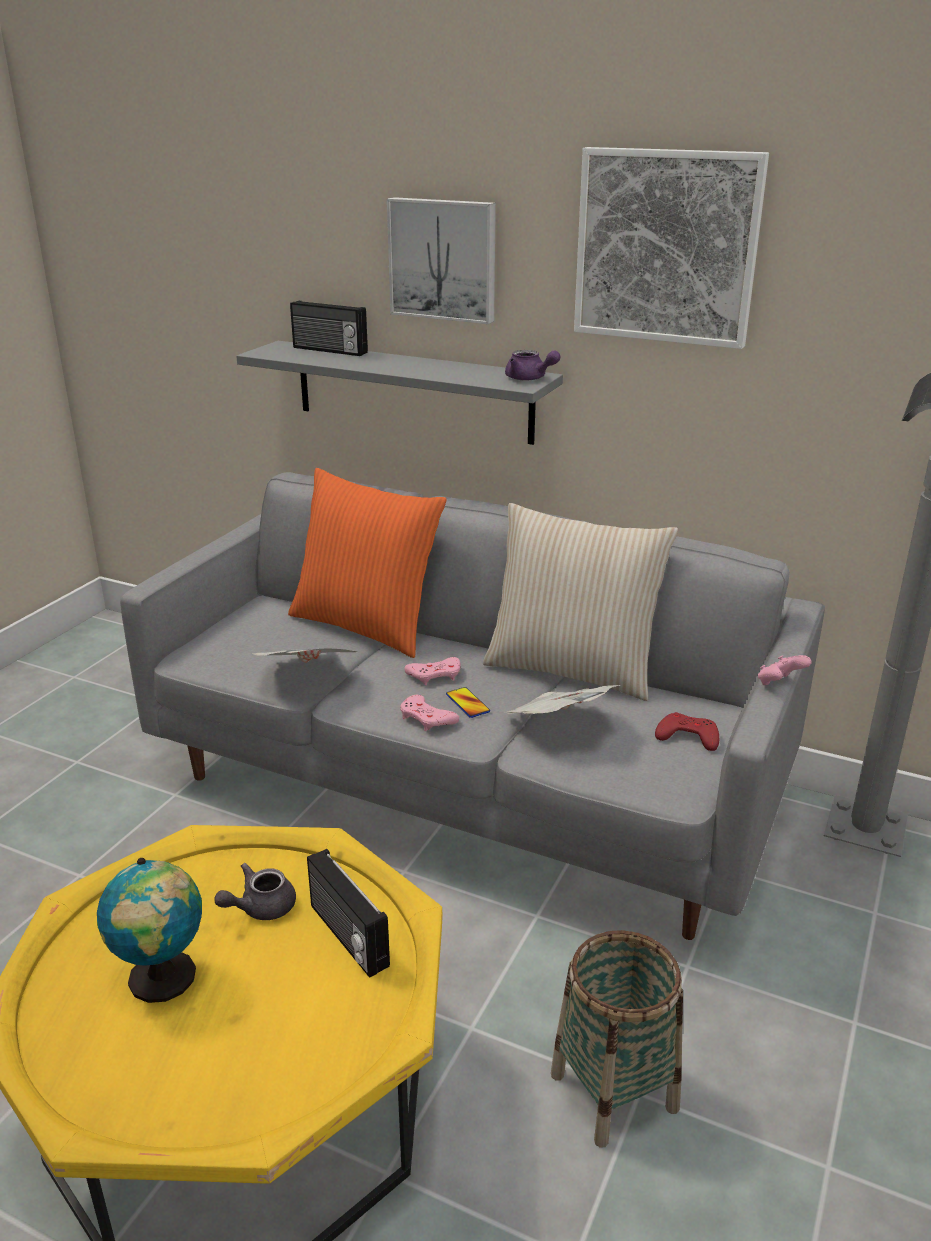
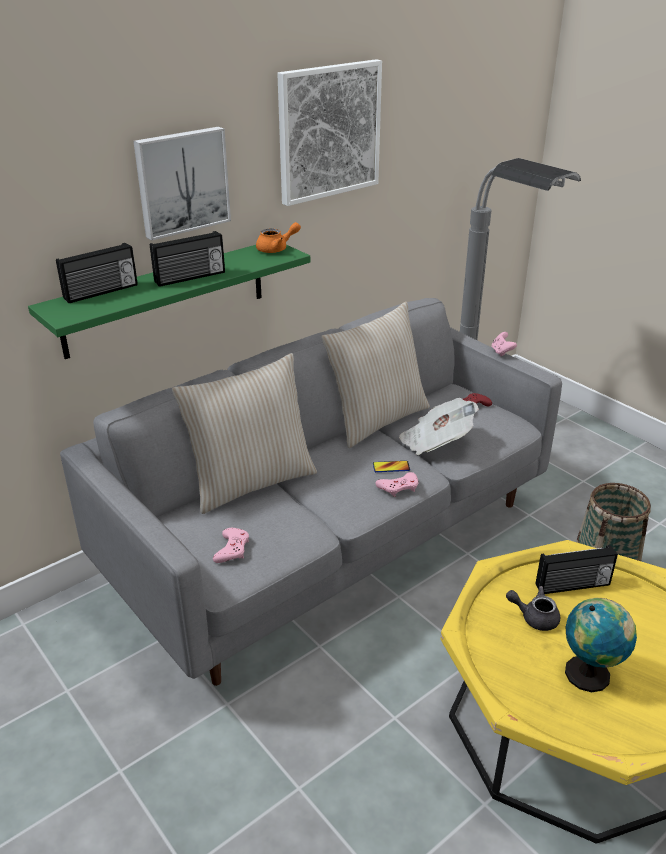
camera: 65 degrees left, 5 degrees up
grey teapot [214,863,296,920] -> grey teapot turned 120 degrees clockwise [506,586,560,631]
grey shelf [236,341,563,445] -> green shelf [28,245,310,359]
newspaper [252,649,357,663] -> none
orange pillow [288,468,447,658] -> beige pillow [172,353,317,514]
pink game controller [404,657,461,685] -> pink game controller moved to [213,528,249,563]
purple teapot [505,350,561,380] -> orange teapot [256,222,301,253]
none -> radio [150,231,225,287]

